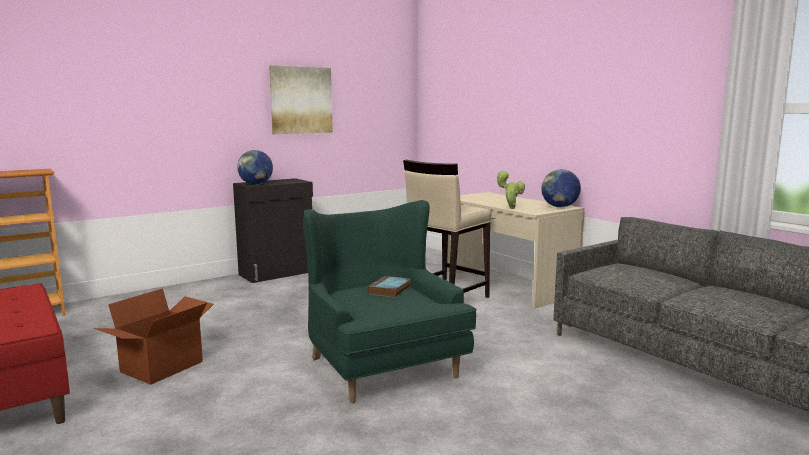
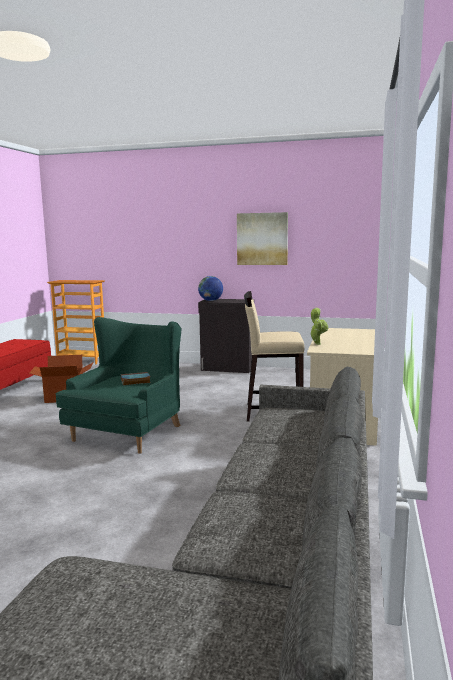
camera: 50 degrees right, 0 degrees up
globe [541,169,581,207] -> none

